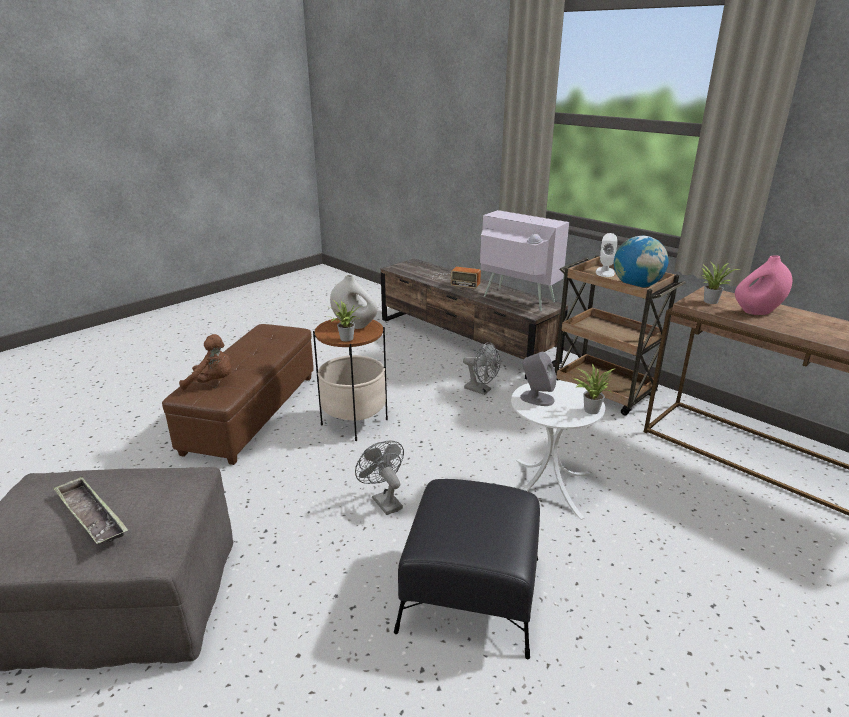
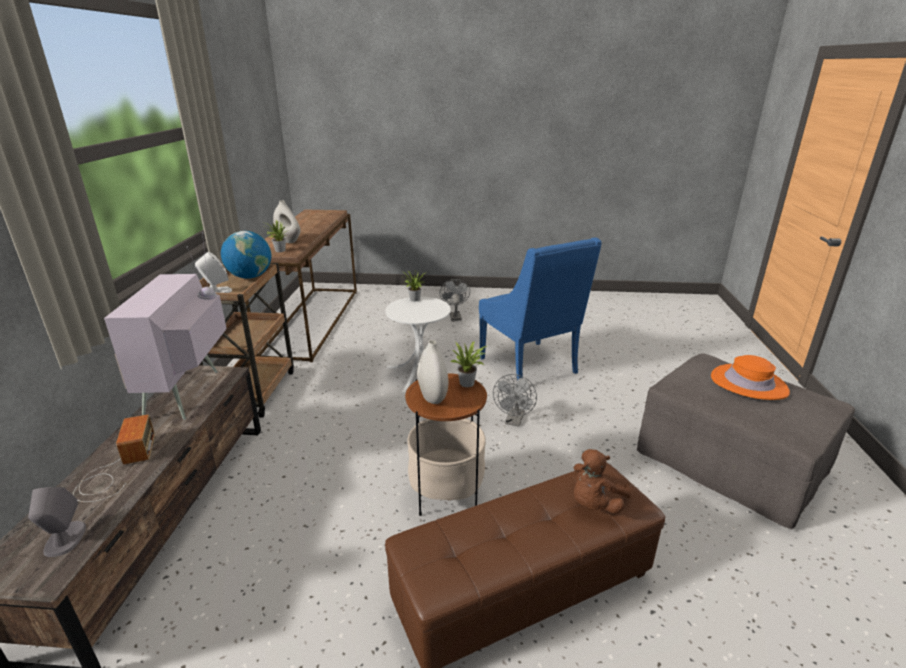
camera: 130 degrees left, 0 degrees up
tray [53,477,128,544] -> orange hat [711,355,790,400]
brown plush toy [179,334,231,390] -> brown plush toy turned 105 degrees counterclockwise [574,449,631,514]
black ottoman [394,479,540,659] -> blue armchair [479,237,602,381]
grey fan [463,342,500,395] -> grey fan moved to [440,279,470,321]
grey speaker [520,352,557,406] -> grey speaker moved to [28,487,86,557]
pink vase [735,255,792,315] -> white vase [273,200,301,243]

